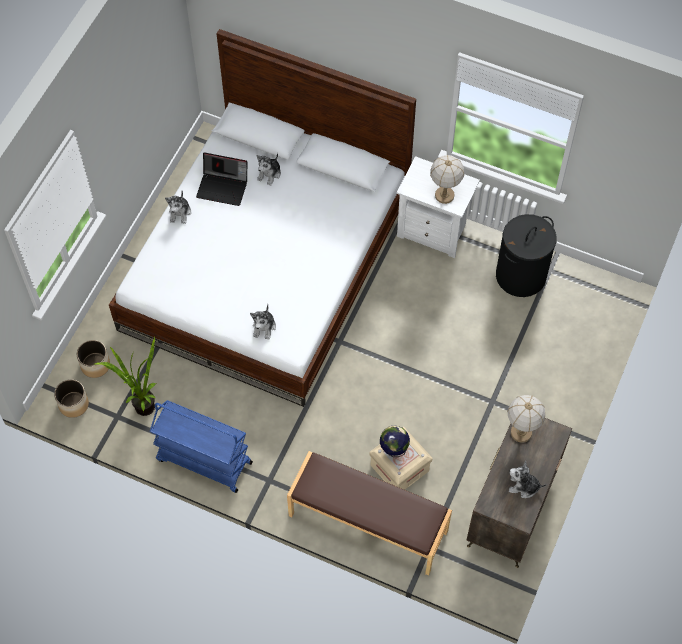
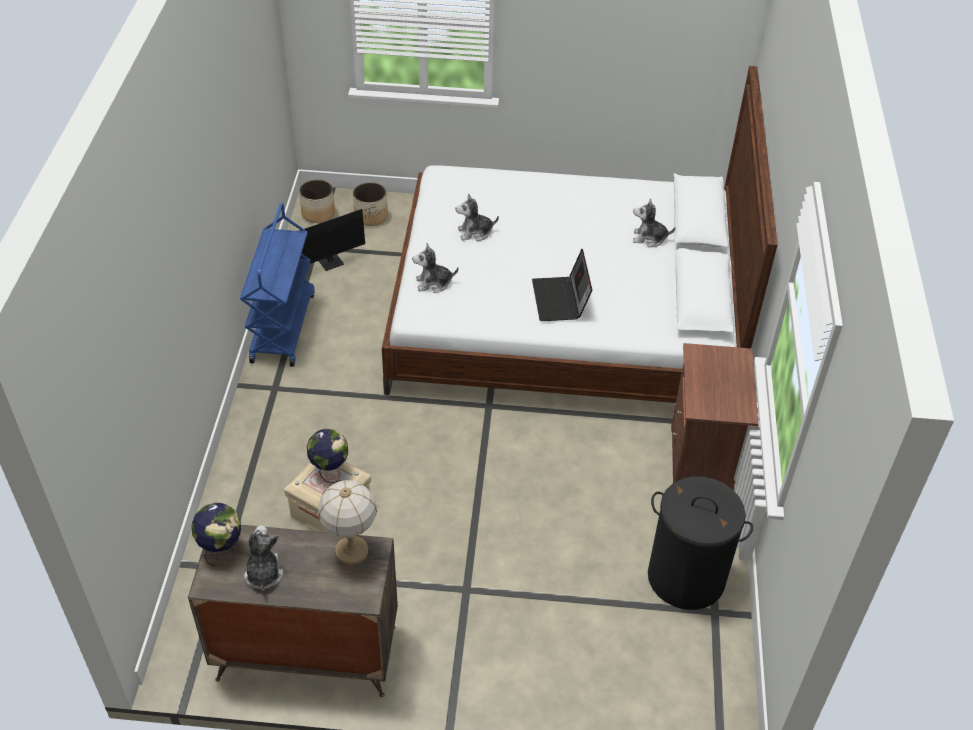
camera: 70 degrees right, 15 degrees down
potted plant [95,337,156,416] -> monitor [300,208,384,271]
plush toy [165,191,191,224] -> plush toy moved to [455,193,499,241]
laptop [196,152,247,206] -> laptop moved to [532,249,592,321]
brown bench [287,451,452,576] -> none
white nightstand [397,156,480,258] -> brown nightstand [671,343,759,490]
table lamp [430,155,464,204] -> none
none -> globe [191,503,241,566]

